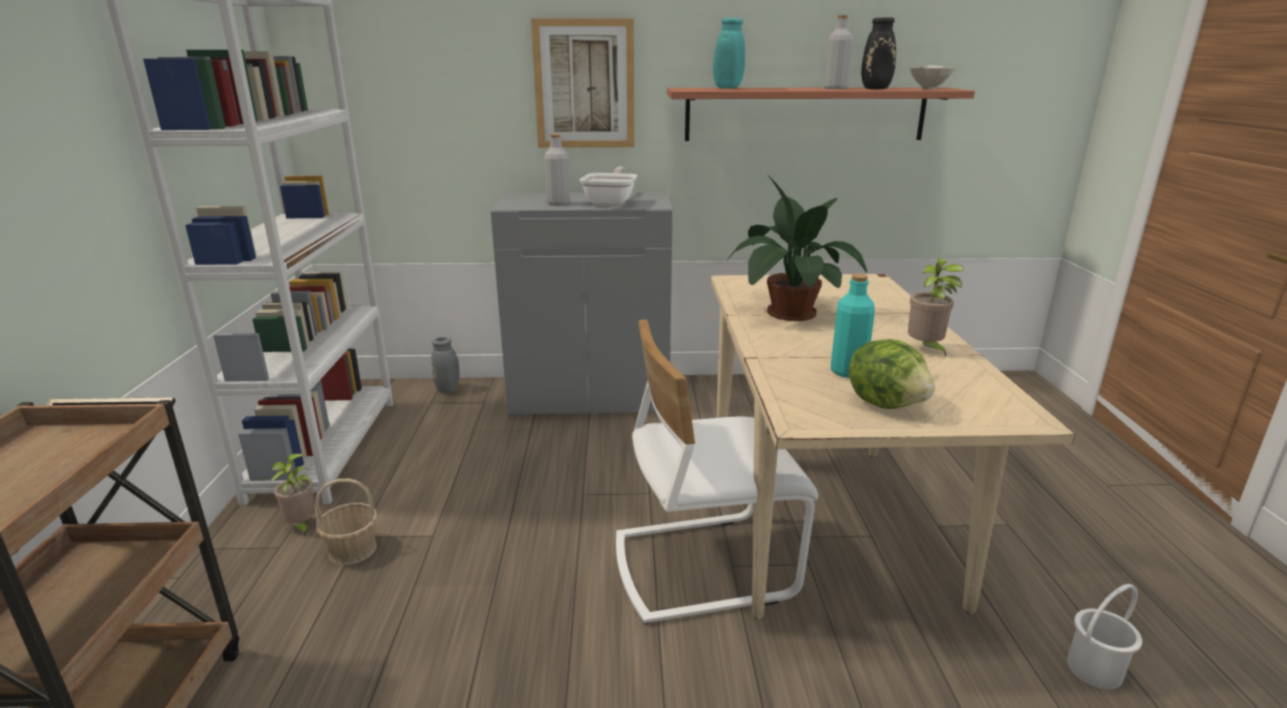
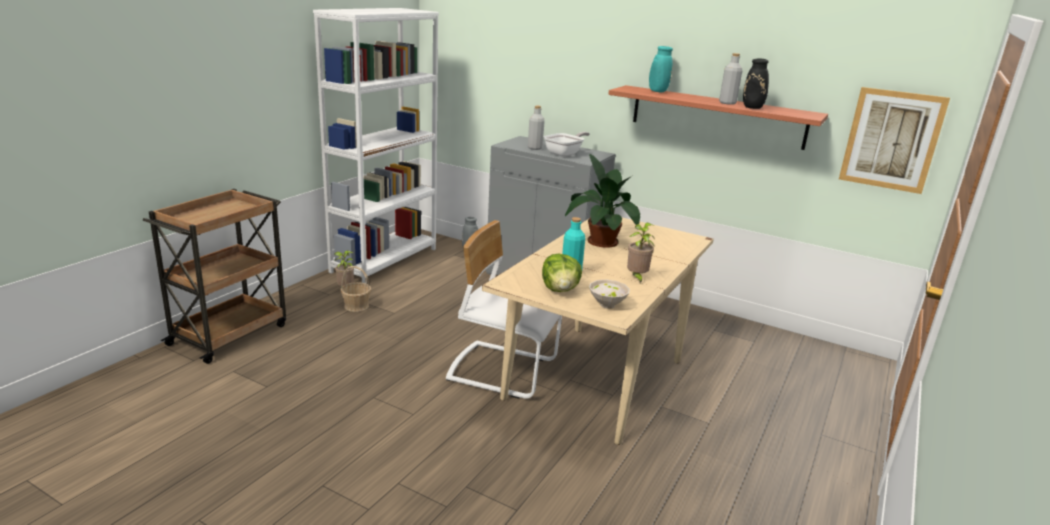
camera: 30 degrees right, 0 degrees up
picture [531,18,634,148] -> picture moved to [839,87,950,194]
white bowl [910,65,955,89] -> white bowl moved to [589,280,630,309]
white bucket [1067,584,1142,689] -> none

